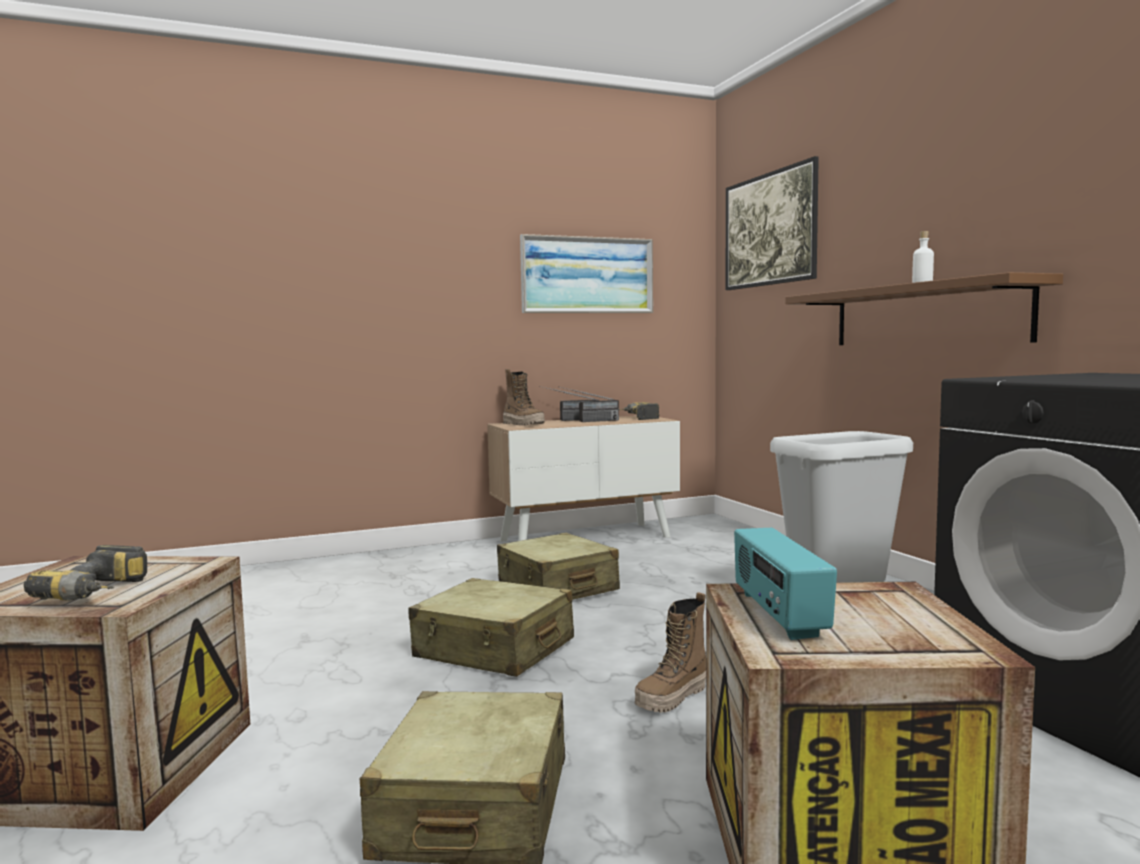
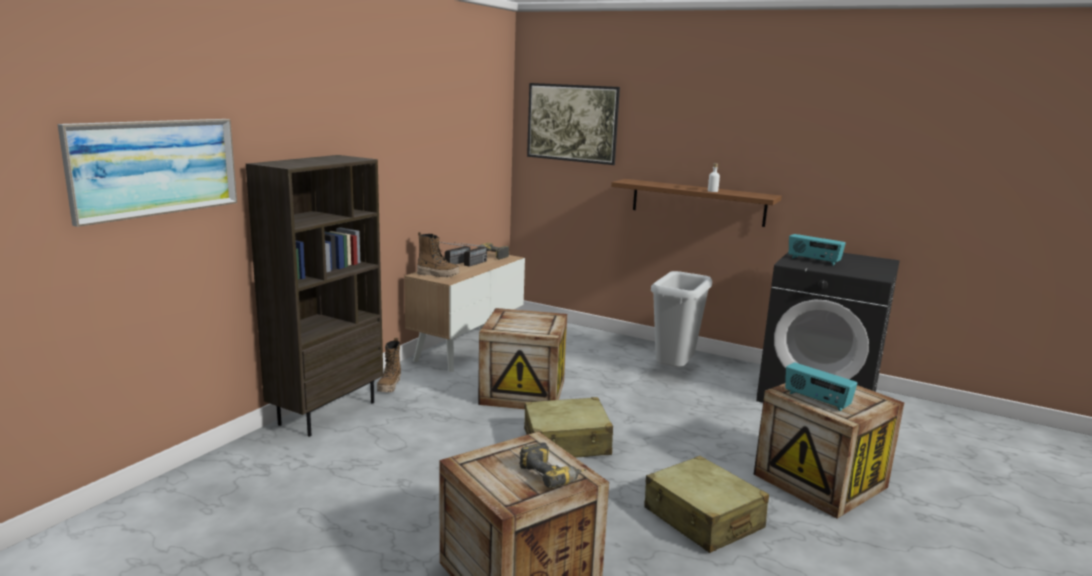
camera: 40 degrees left, 10 degrees up
beige suitcase [497,533,620,600] -> crate [478,308,567,409]
picture [520,234,653,313] -> picture moved to [57,119,237,227]
boot [635,592,706,713] -> boot moved to [377,338,401,392]
none -> brown bookcase [246,155,383,437]
none -> radio [789,234,846,266]

